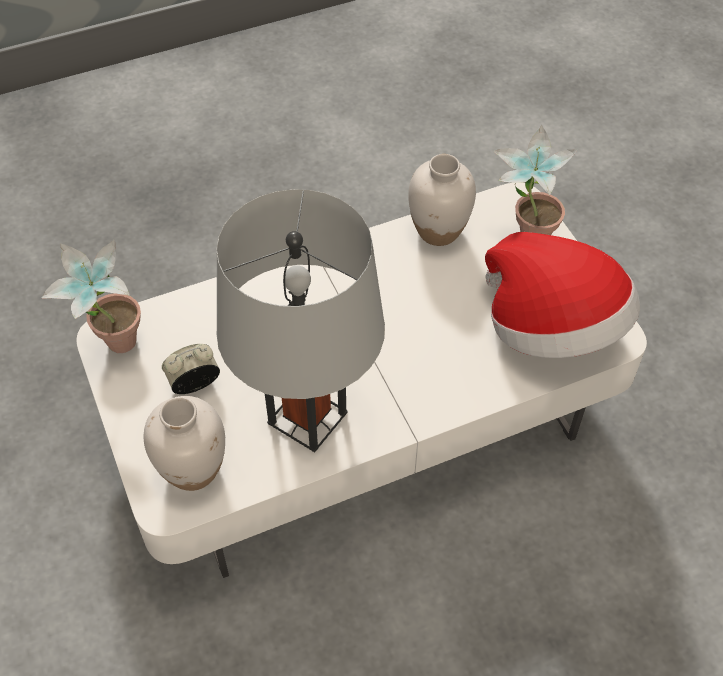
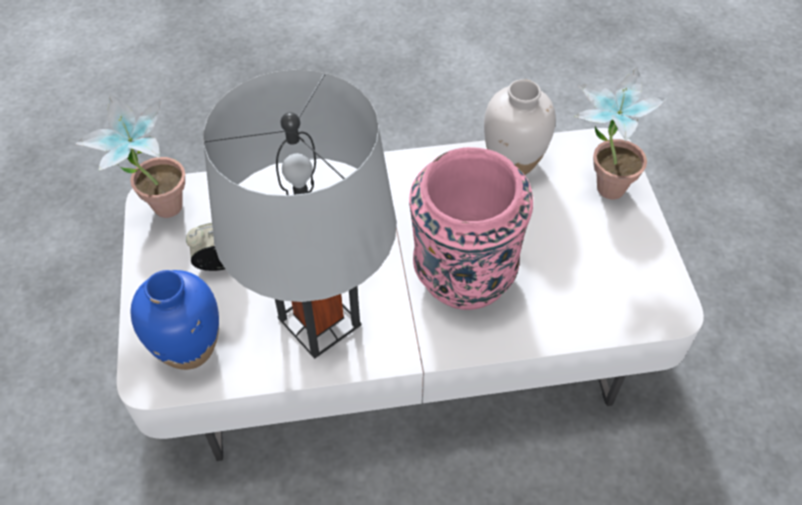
camera: 15 degrees right, 0 degrees up
white vase [143,396,225,491] -> blue vase [130,270,219,370]
hat [485,232,640,358] -> none
none -> pink vase [409,147,533,310]

